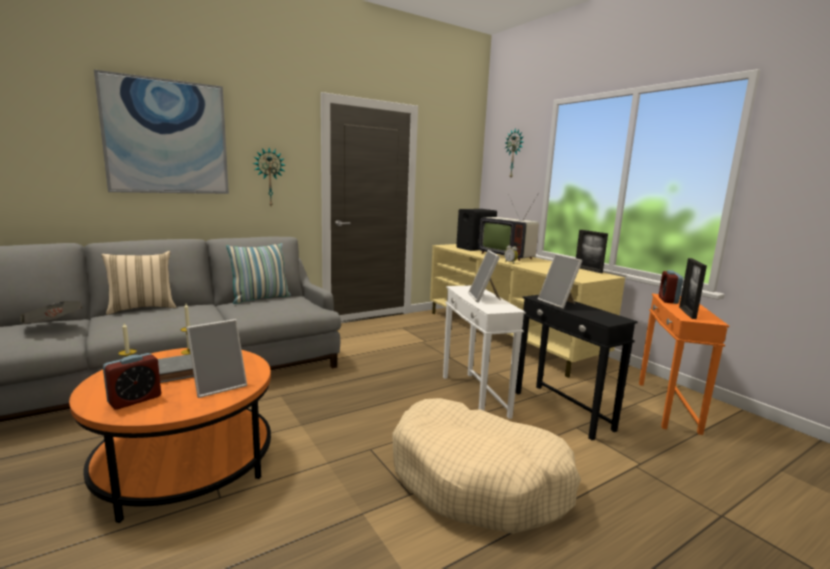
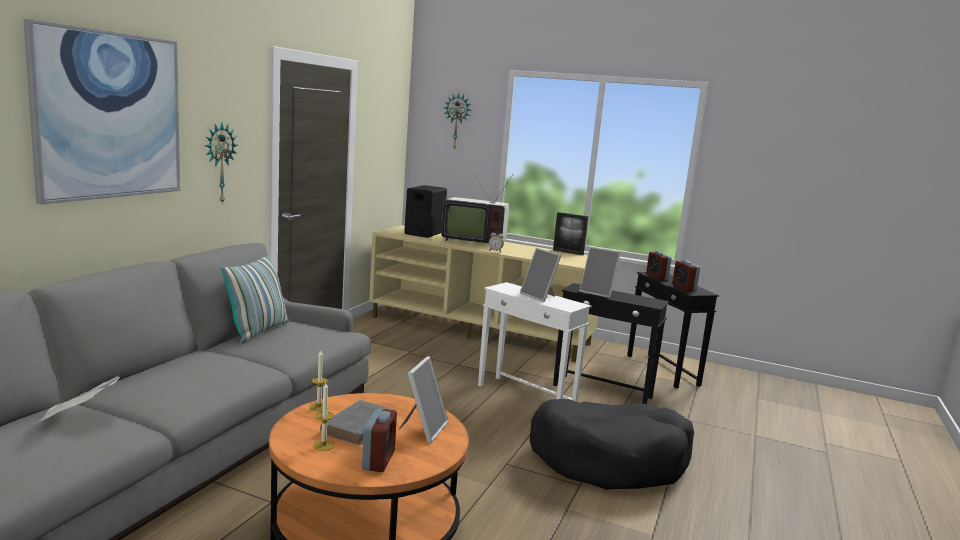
camera: 35 degrees left, 0 degrees up
beige pillow [101,251,176,315] -> none
beige dog bed [392,398,581,534] -> black dog bed [530,399,694,490]
orange side table [639,294,729,435] -> black side table [627,272,719,388]
picture frame [679,258,707,319] -> alarm clock [672,260,700,291]

